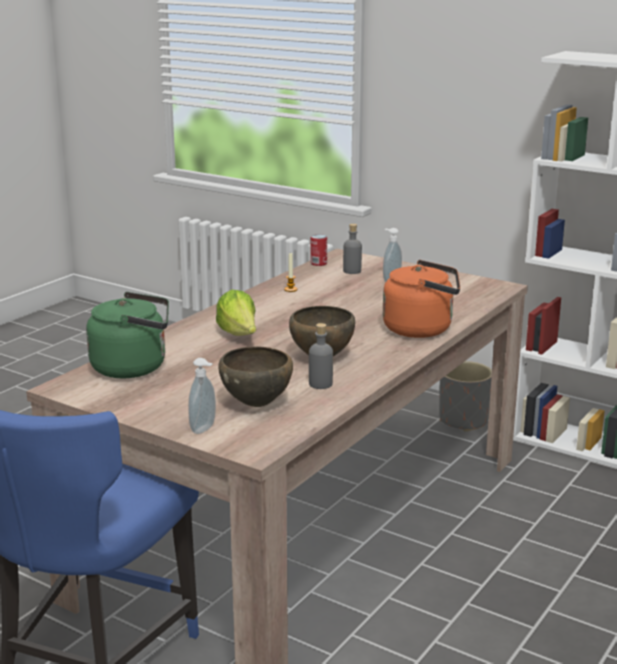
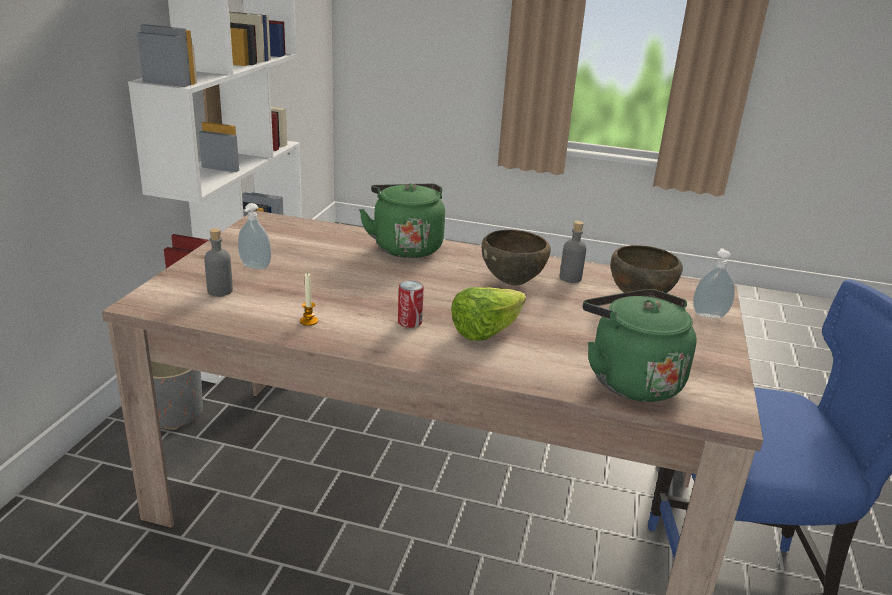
camera: 110 degrees left, 5 degrees up
can [310,234,327,266] -> can moved to [398,281,424,328]
orange kettle [383,260,460,338] -> green kettle [359,183,445,258]

